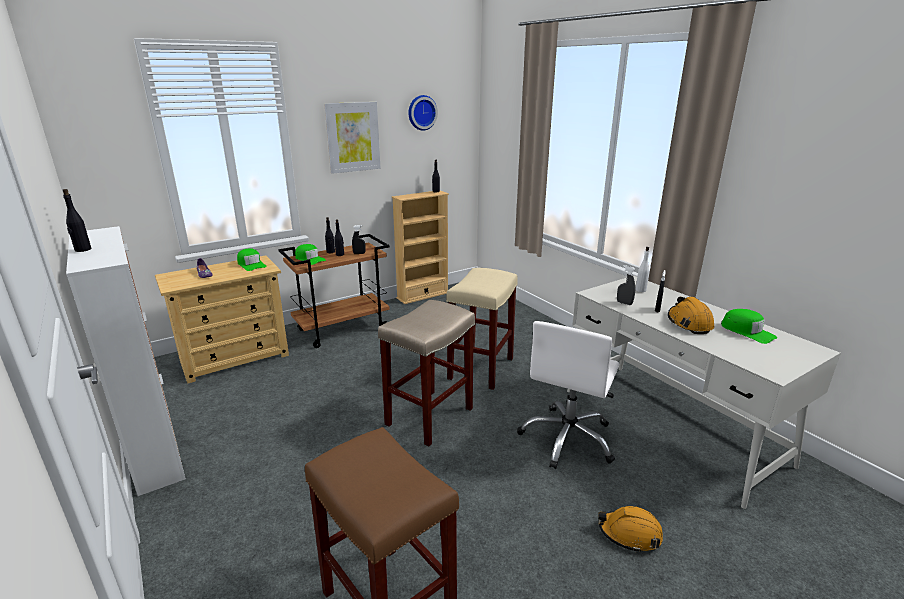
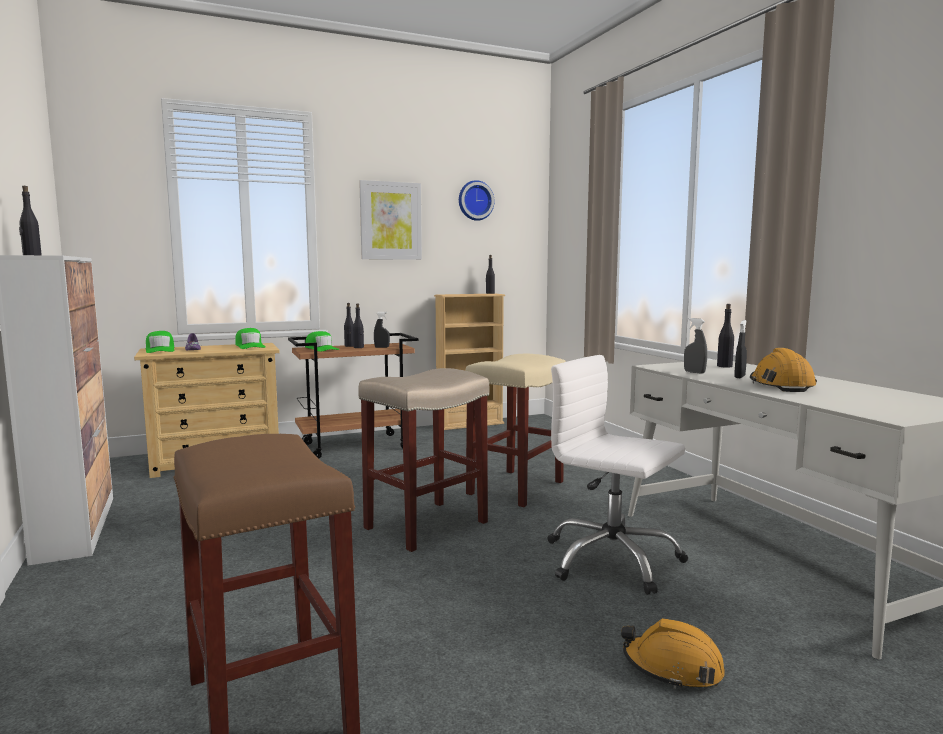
camera: 10 degrees right, 15 degrees down
white office chair [517,321,620,469] -> white office chair turned 90 degrees clockwise [547,355,688,595]
white bottle [635,247,650,292] -> black bottle [717,304,734,368]
green cap [721,309,777,344] -> green cap moved to [146,331,175,353]

